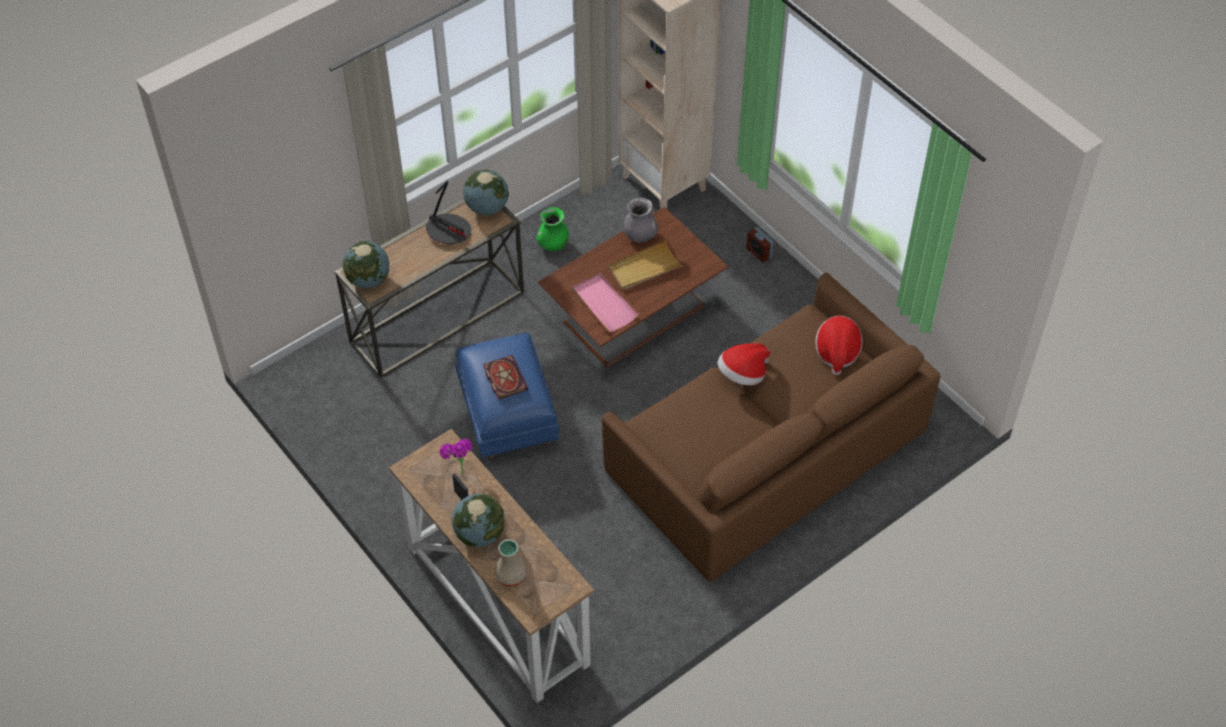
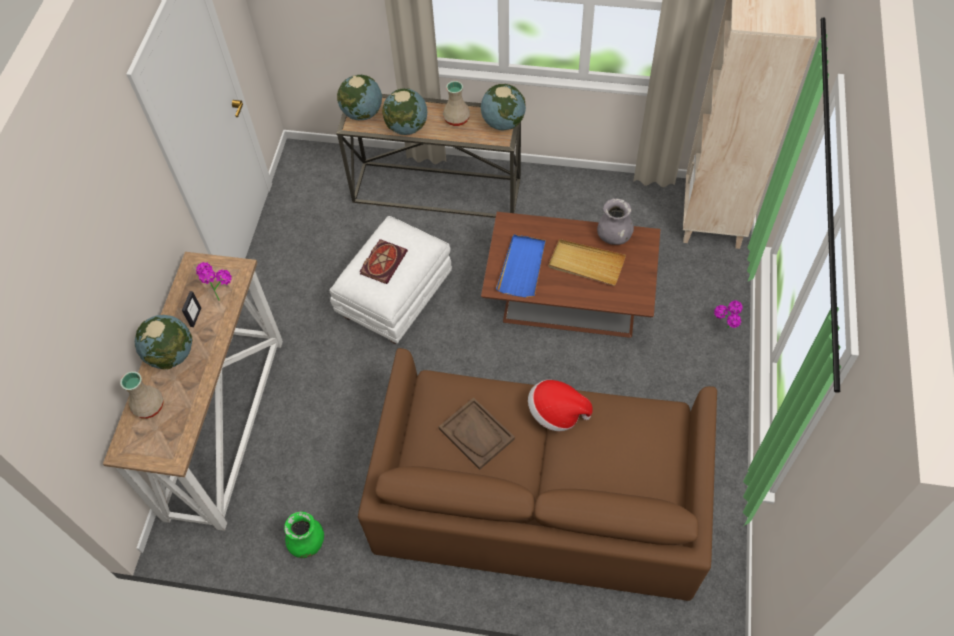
camera: 50 degrees right, 5 degrees up
table lamp [426,181,471,244] -> beige vase [443,81,470,126]
blue ottoman [455,332,559,460] -> white ottoman [330,216,452,344]
green vase [536,207,569,251] -> green vase moved to [284,511,324,558]
pink tray [572,273,639,332] -> blue tray [496,234,545,298]
alarm clock [747,227,774,263] -> potted plant [714,301,743,328]
hat [815,316,862,375] -> none
none -> globe [382,88,427,135]
none -> brown tray [439,397,515,470]

